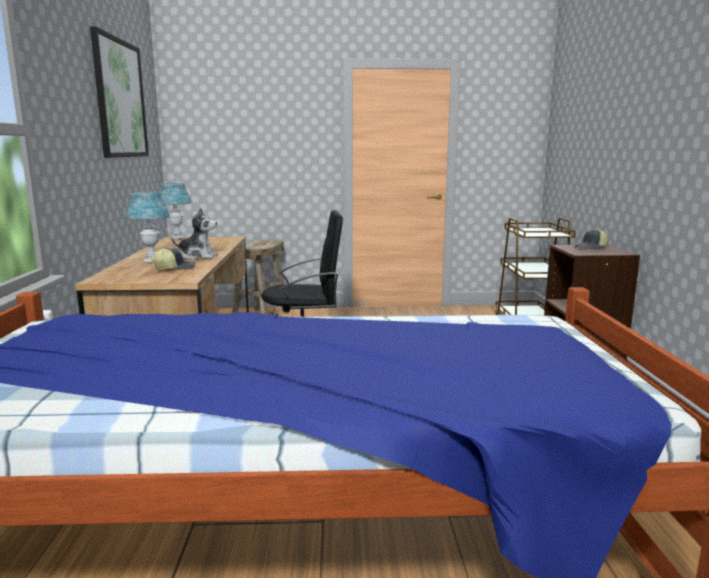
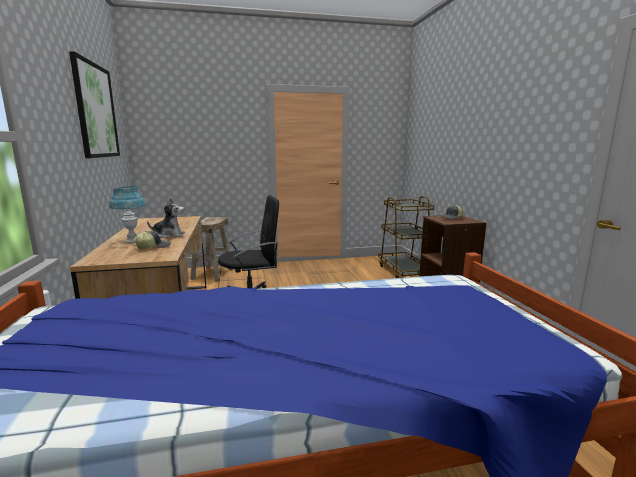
camera: 10 degrees left, 0 degrees up
blue table lamp [161,183,192,239] -> none

